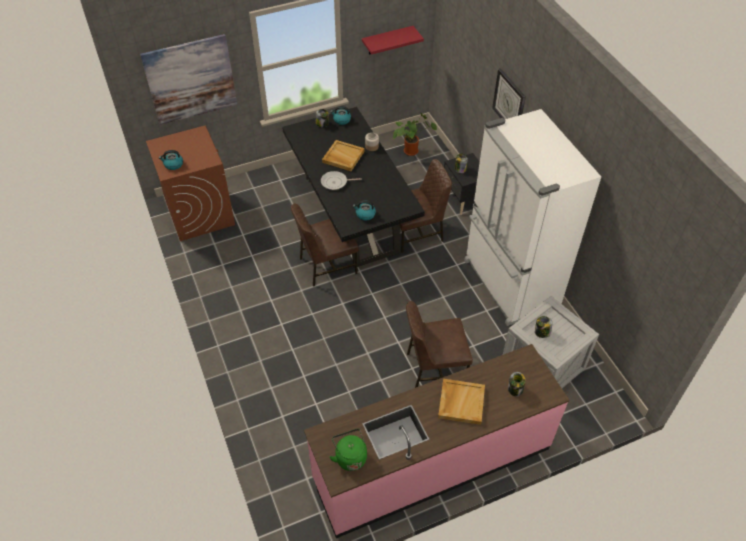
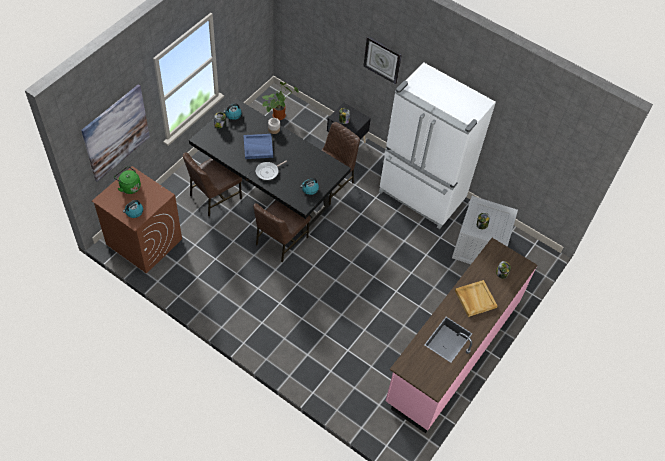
camera: 35 degrees left, 5 degrees up
beige tray [322,140,364,171] -> blue tray [243,134,273,159]
green kettle [330,429,367,471] -> green kettle moved to [114,166,141,194]
red shelf [362,26,424,55] -> none
brown chair [406,301,473,388] -> brown chair moved to [183,152,242,216]

